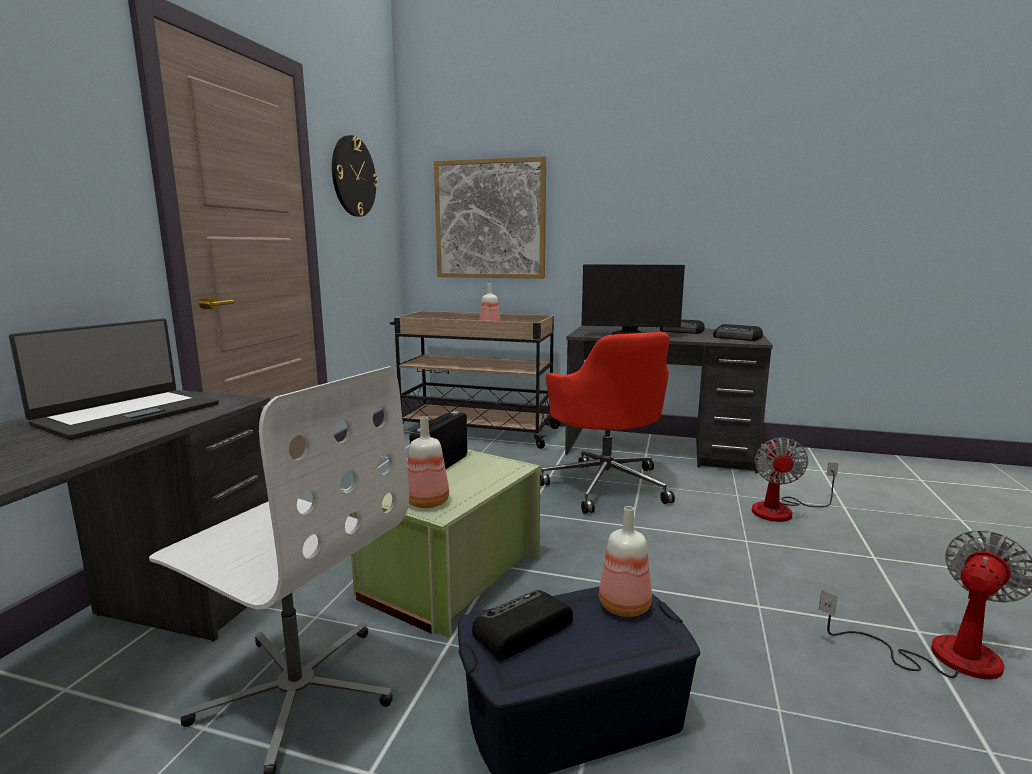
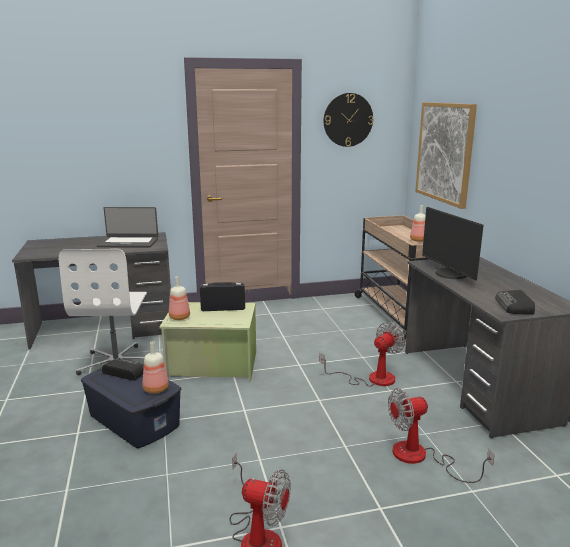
camera: 60 degrees right, 5 degrees up
red office chair [540,332,675,514] -> fan [319,322,405,386]
radio [660,319,704,334] -> none

